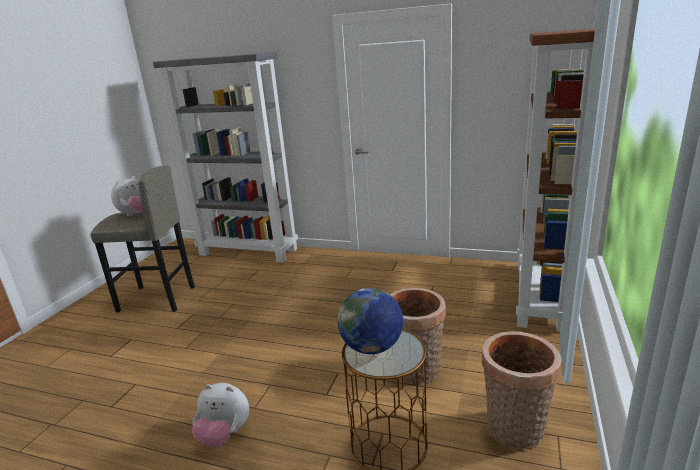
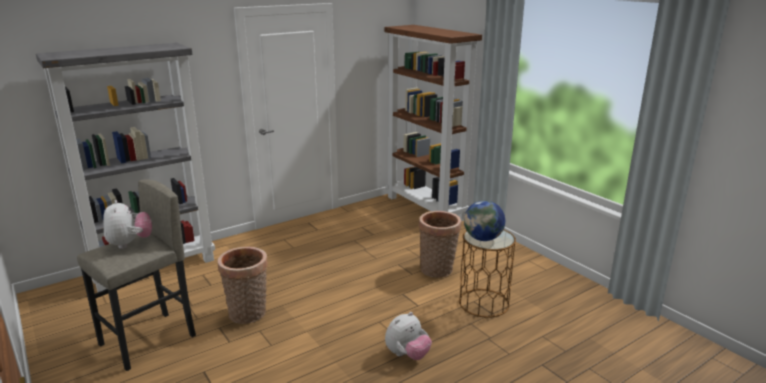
camera: 55 degrees left, 0 degrees up
basket [482,331,562,450] -> basket moved to [218,247,268,324]

